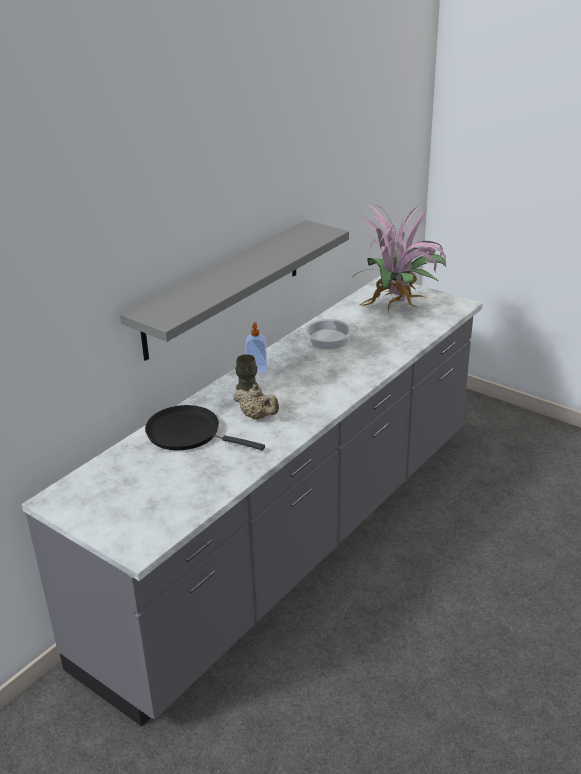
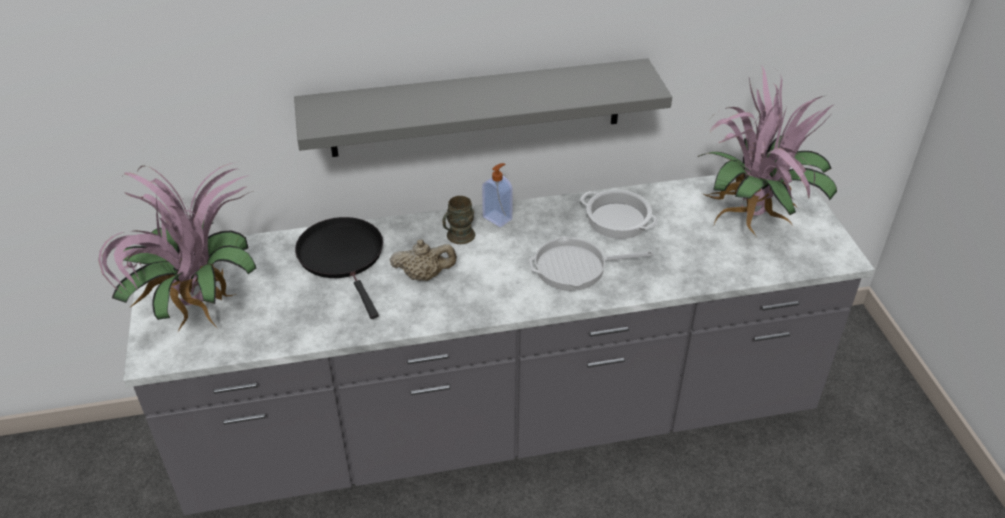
camera: 40 degrees right, 10 degrees up
beige teapot [233,384,279,419] -> beige teapot turned 75 degrees counterclockwise [389,239,457,281]
none -> potted plant [98,162,256,332]
none -> frying pan [529,236,654,291]

